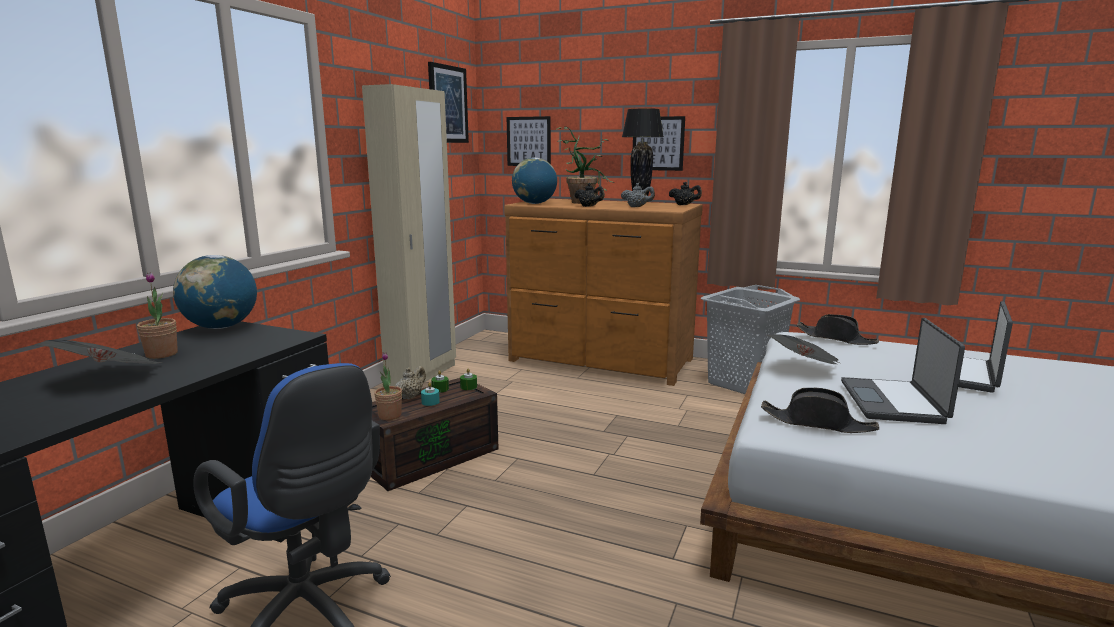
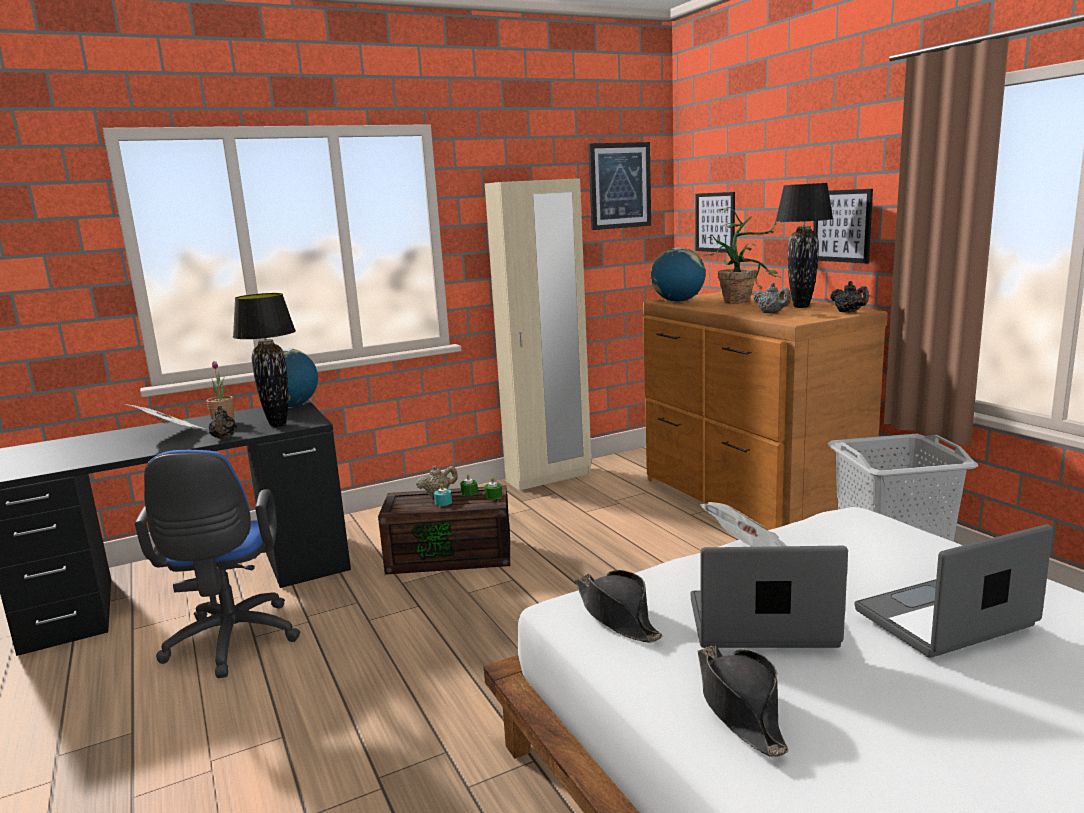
camera: 40 degrees right, 0 degrees up
potted plant [374,352,402,420] -> none
black teapot [574,183,605,207] -> black teapot moved to [209,406,237,439]
black hat [796,314,879,345] -> black hat moved to [698,645,789,757]
laptop [841,318,965,424] -> laptop turned 45 degrees clockwise [691,546,848,648]
none -> black table lamp [233,293,296,427]

